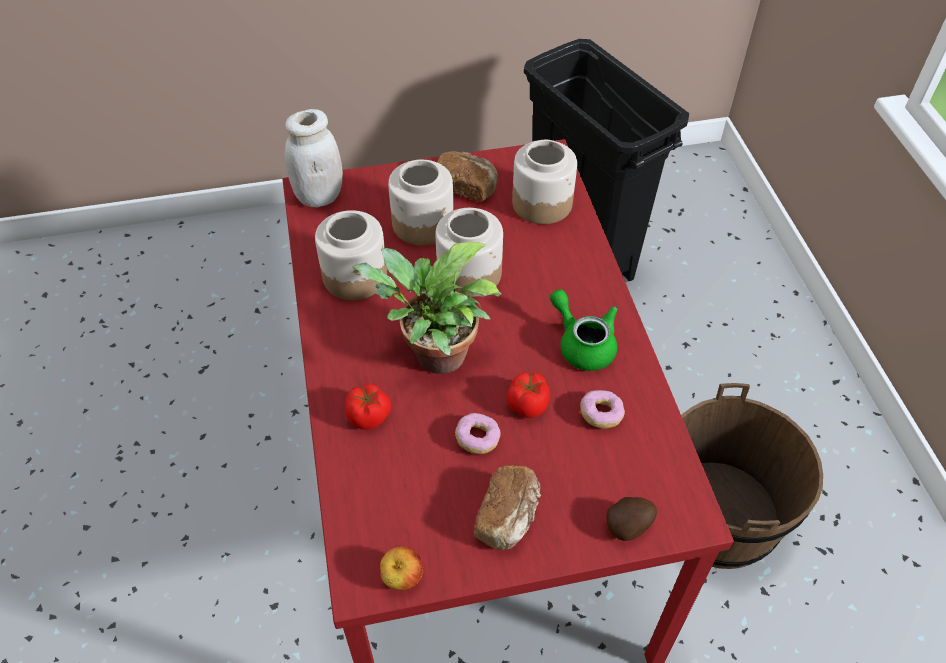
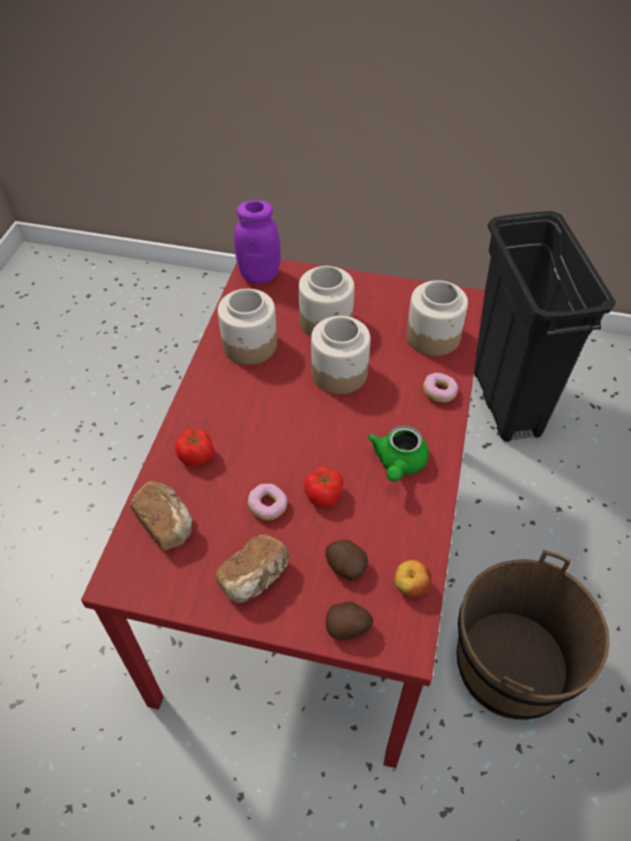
camera: 25 degrees right, 0 degrees up
white jar [285,109,343,207] -> purple jar [234,200,281,284]
potted plant [352,242,502,374] -> none
apple [380,546,424,590] -> apple moved to [394,560,432,597]
bread [437,151,498,201] -> bread moved to [130,481,192,551]
green teapot [550,289,618,371] -> green teapot turned 150 degrees counterclockwise [367,425,429,482]
donut [580,390,625,429] -> donut moved to [423,373,458,402]
none -> potato [325,540,368,581]

